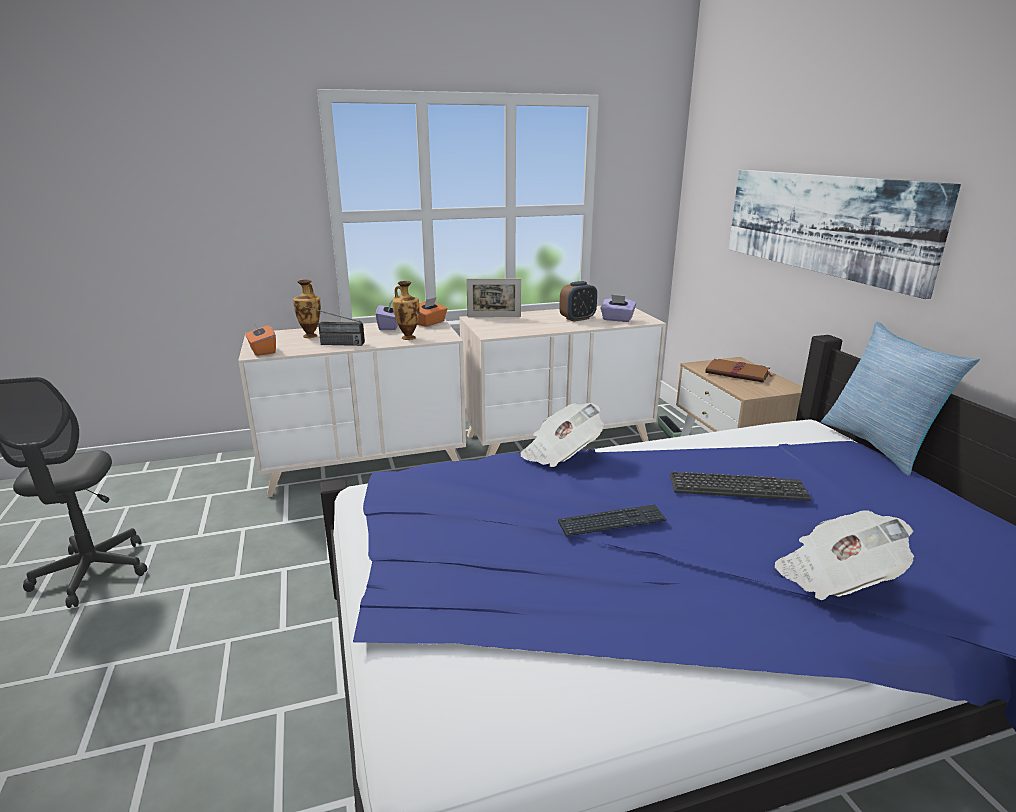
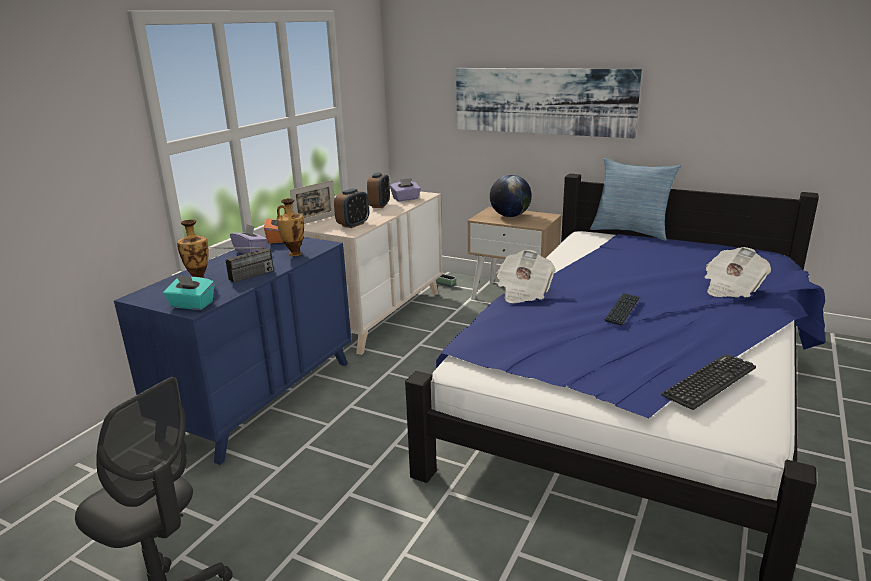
camera: 45 degrees left, 0 degrees up
beige dresser [238,320,466,497] -> blue dresser [114,236,351,465]
orange tissue box [245,321,276,356] -> turquoise tissue box [163,275,214,310]
keyboard [670,471,811,501] -> keyboard moved to [661,354,756,410]
brown book [705,358,773,383] -> globe [490,175,532,217]
none -> alarm clock [334,188,369,228]

